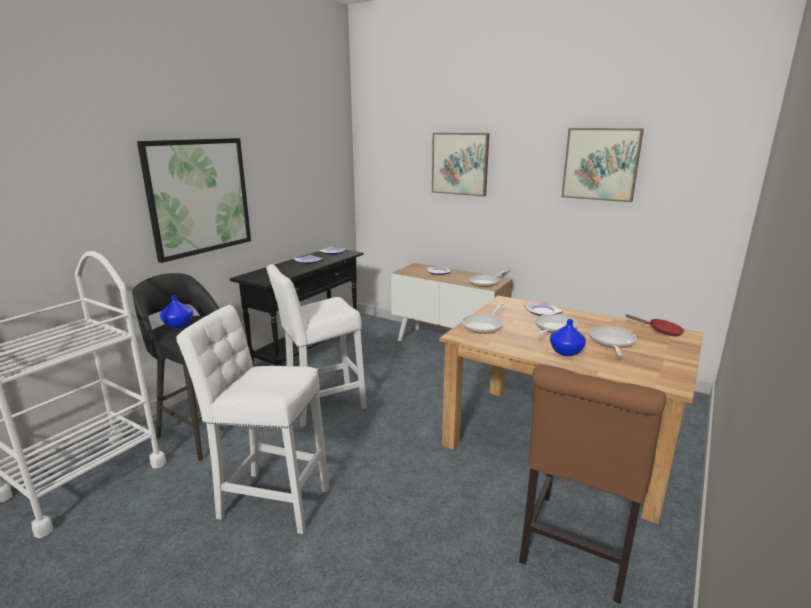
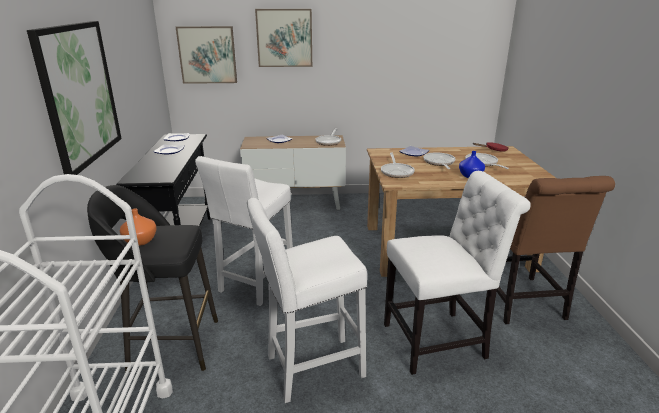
camera: 35 degrees left, 5 degrees up
blue vase [160,295,193,328] -> orange vase [120,208,157,246]
picture [561,128,644,202] -> picture moved to [176,26,237,84]
none -> white chair [384,171,531,375]

